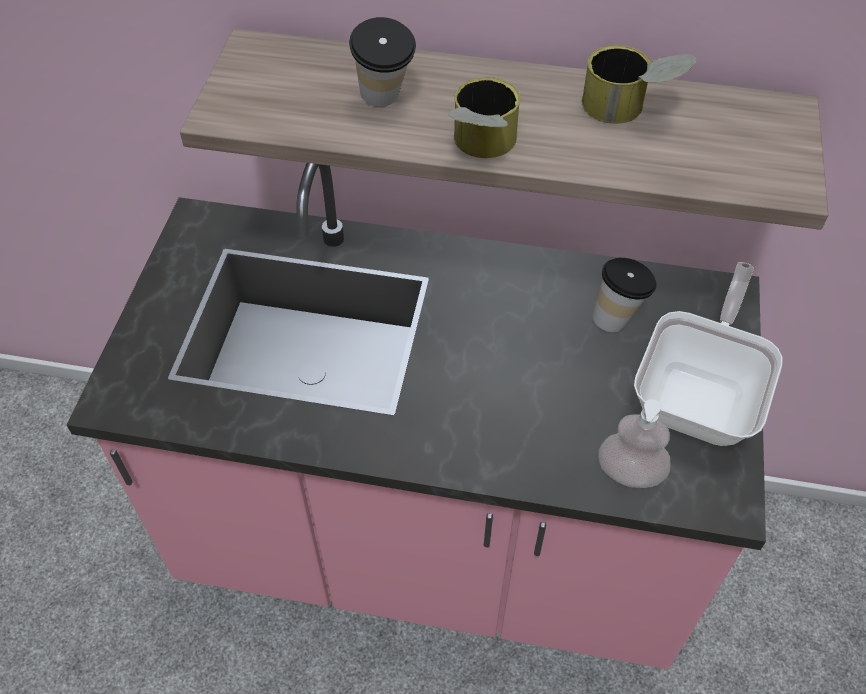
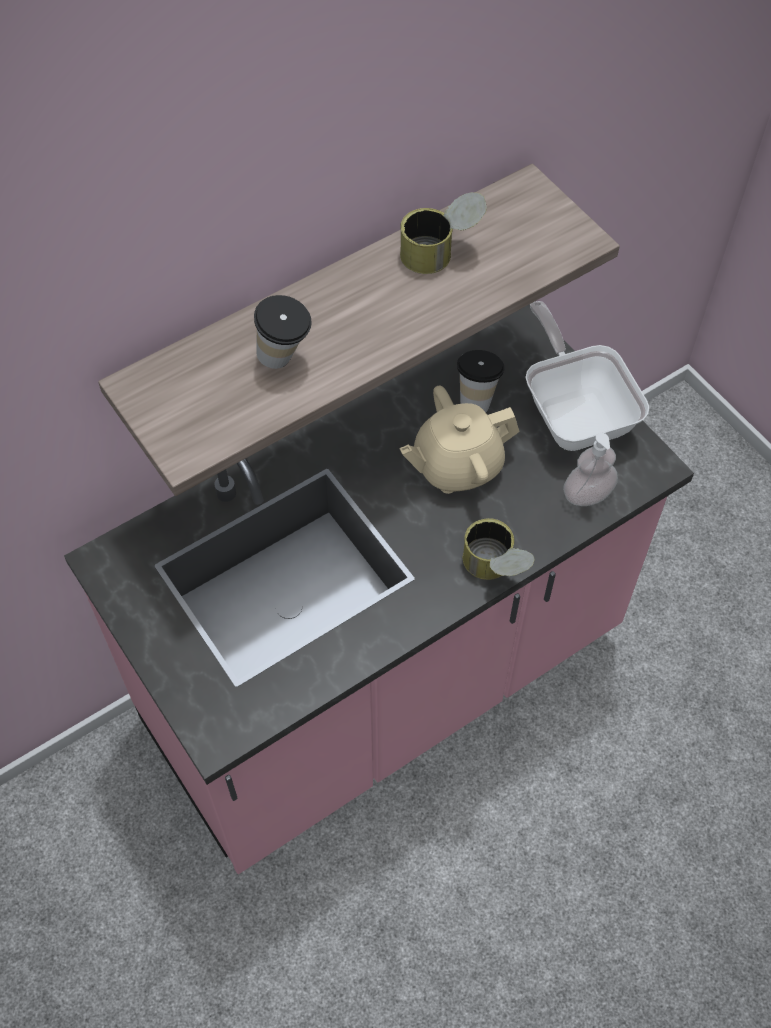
camera: 45 degrees left, 5 degrees up
can [448,77,520,158] -> can moved to [463,518,535,580]
none -> beige teapot [399,385,520,494]

